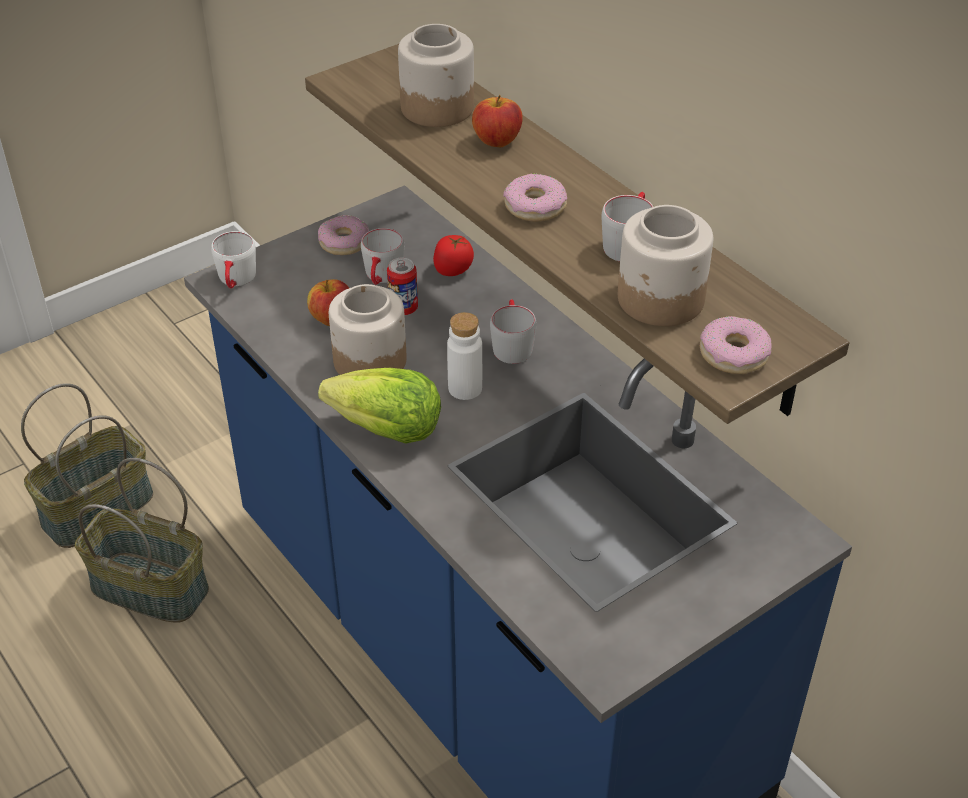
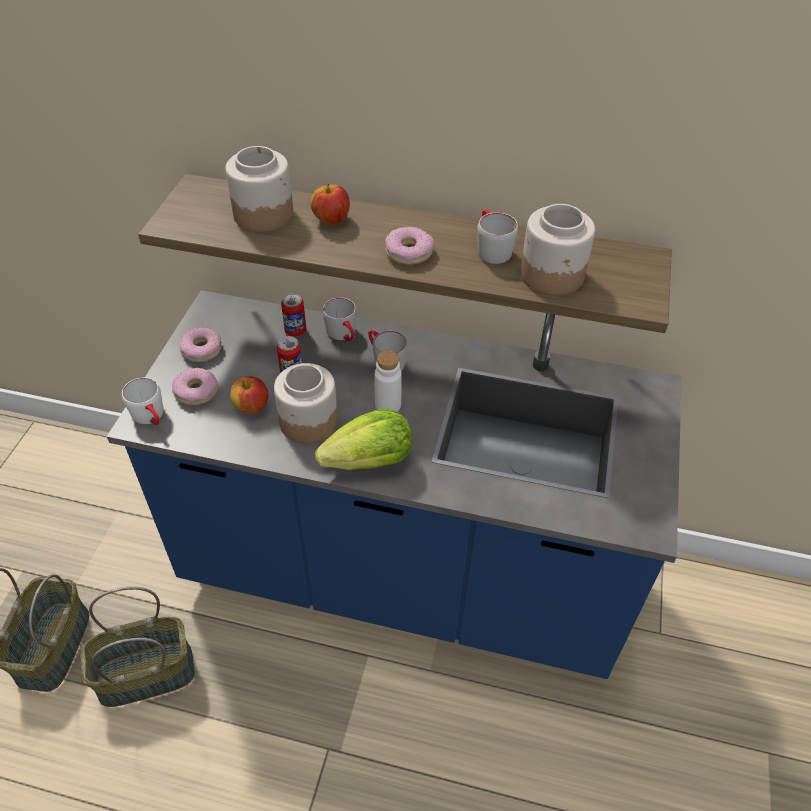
camera: 40 degrees left, 5 degrees up
grey mug [361,228,404,285] -> grey mug moved to [323,298,357,341]
tomato [433,235,474,276] -> can [281,294,306,337]
donut [700,316,771,374] -> donut moved to [172,368,218,405]

